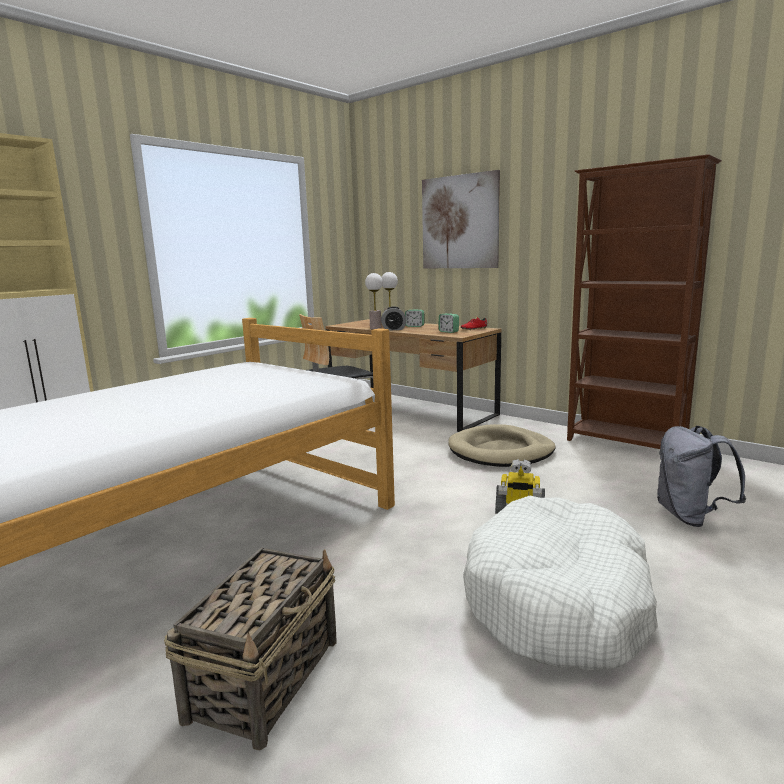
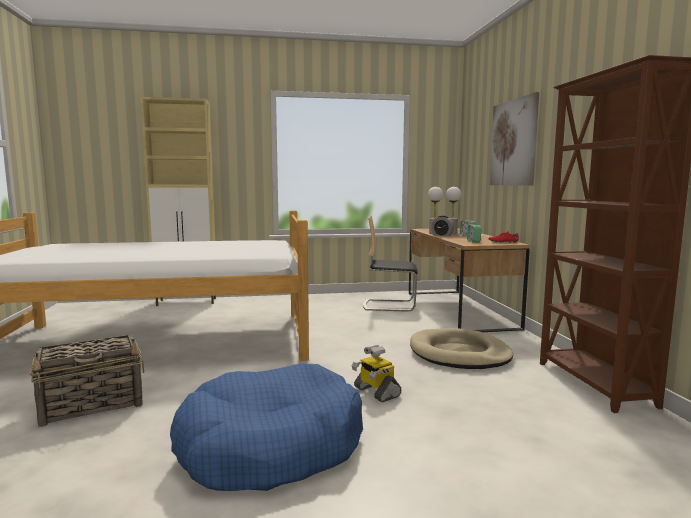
camera: 40 degrees right, 5 degrees down
white dog bed [463,496,658,671] -> blue dog bed [170,363,363,491]
grey backpack [657,426,746,527] -> none

